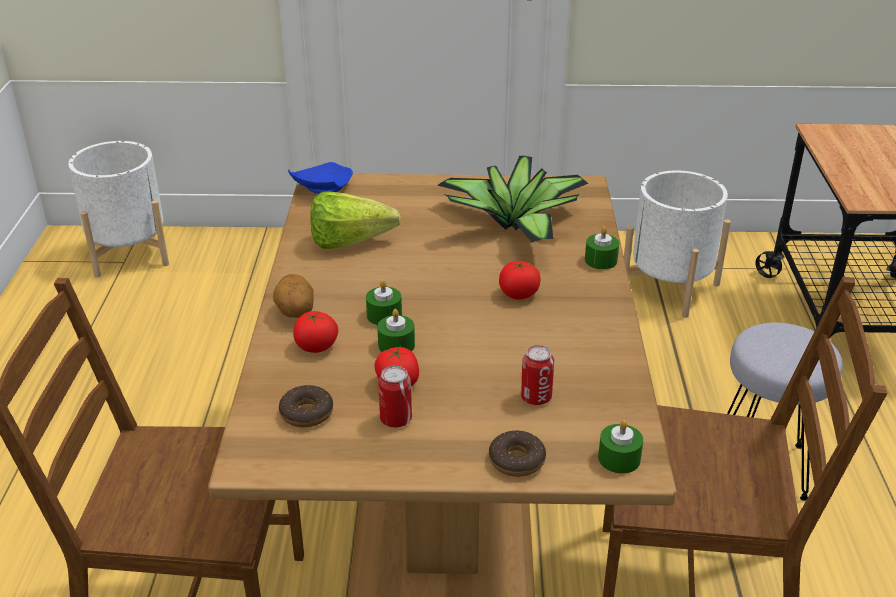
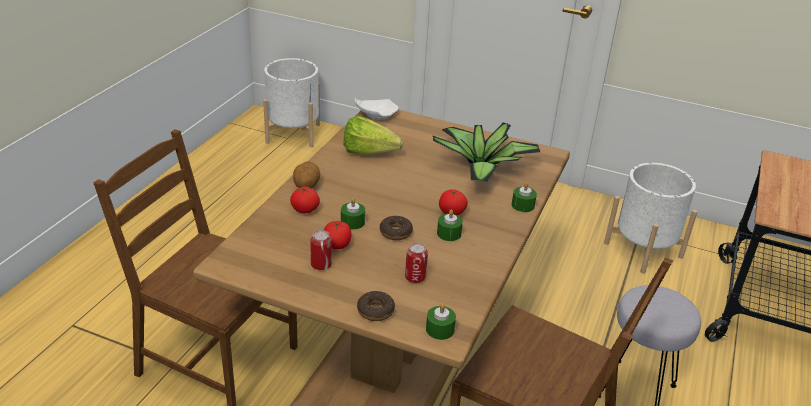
camera: 20 degrees right, 0 degrees up
donut [279,385,333,427] -> donut moved to [380,216,413,240]
blue plate [288,162,353,194] -> white plate [355,98,398,120]
green candle [366,280,402,325] -> green candle moved to [437,209,463,241]

